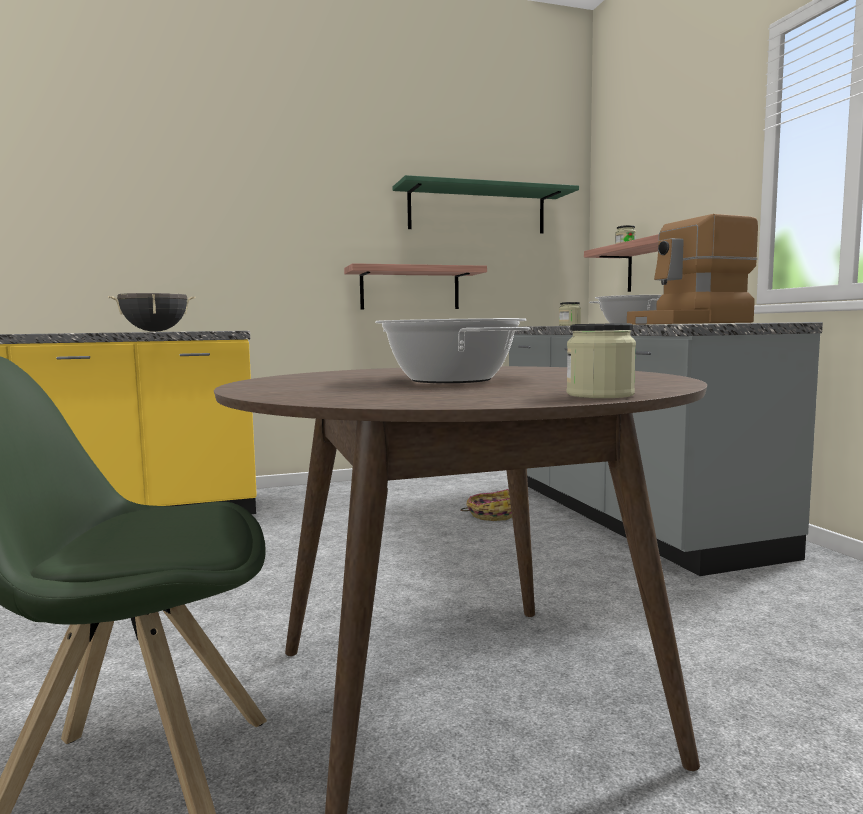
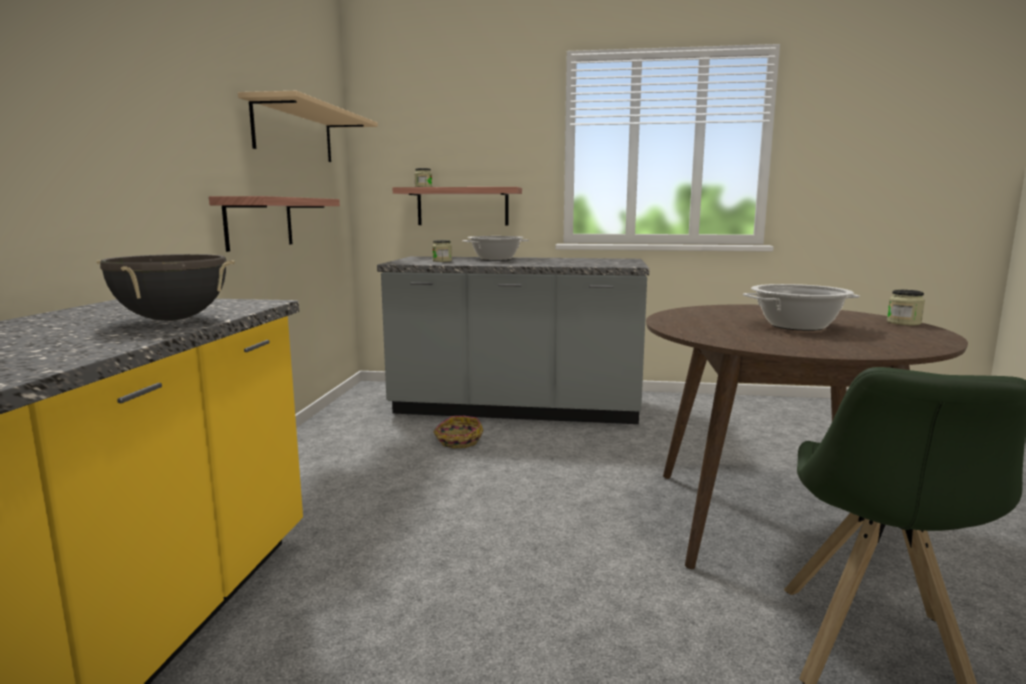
camera: 65 degrees left, 5 degrees up
green shelf [392,175,579,234] -> beige shelf [238,91,378,162]
coffee machine [627,214,758,324] -> none

